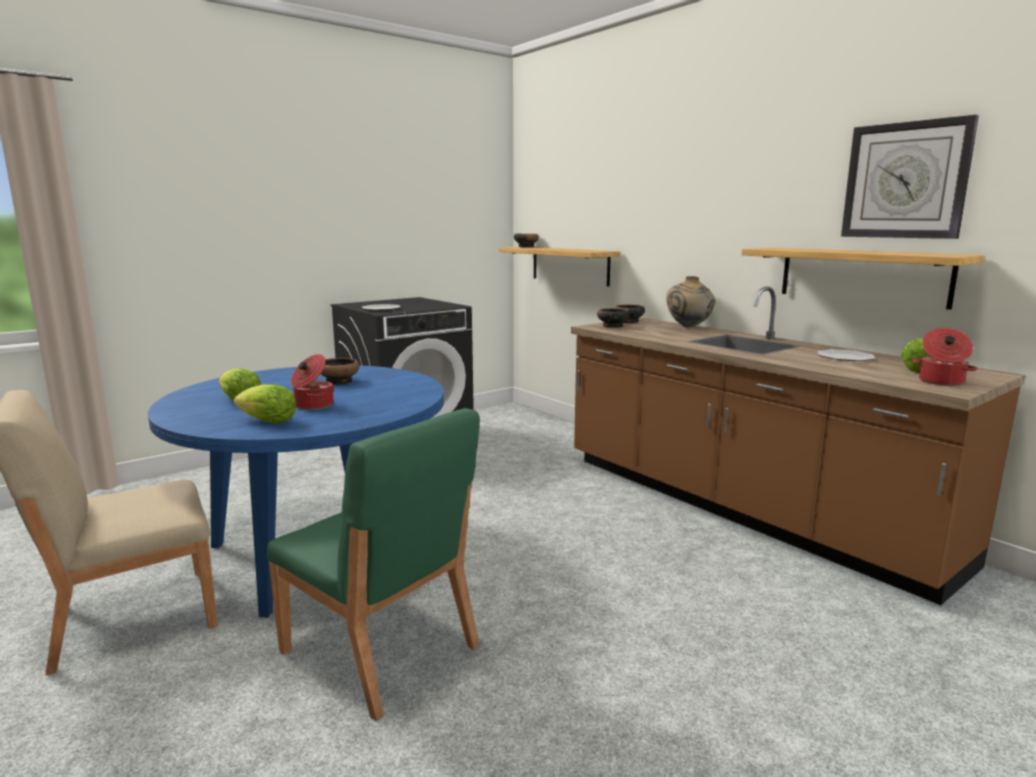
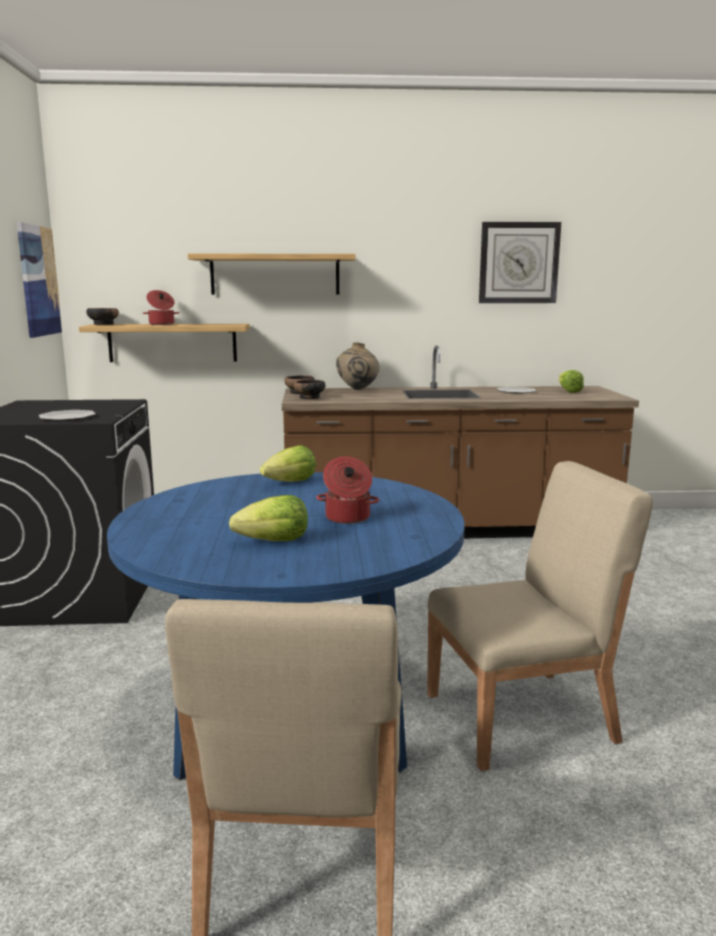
camera: 55 degrees left, 0 degrees up
lettuce [234,384,296,423] -> lettuce moved to [260,445,316,482]
green chair [267,408,480,721] -> beige chair [427,461,653,771]
bowl [321,358,359,385] -> none
shelf [741,248,984,310] -> shelf moved to [188,253,356,295]
cooking pot [912,328,978,386] -> cooking pot moved to [143,290,179,325]
none -> picture [17,222,62,338]

